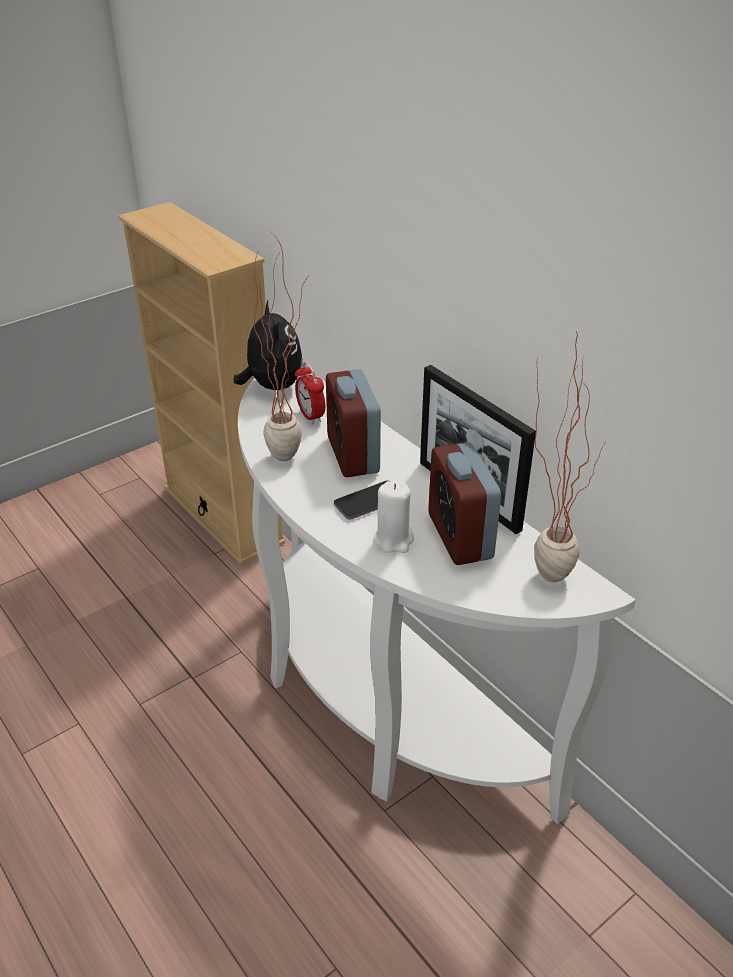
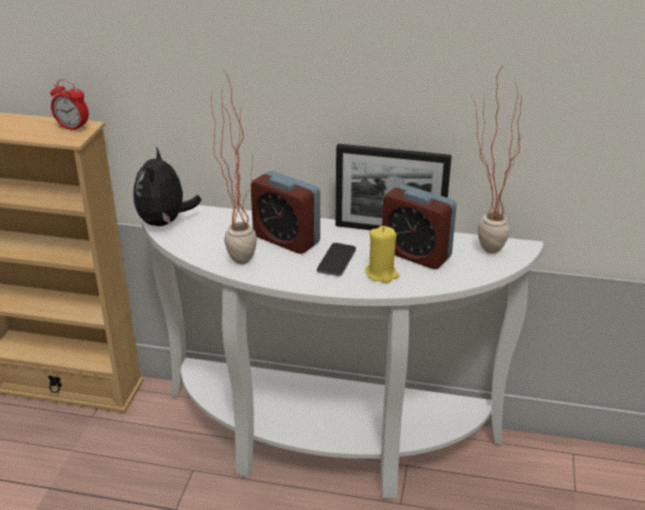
camera: 40 degrees left, 5 degrees down
plush toy [234,300,303,390] -> plush toy turned 120 degrees counterclockwise [134,146,202,226]
alarm clock [295,362,325,424] -> alarm clock moved to [50,79,89,132]
white candle [373,481,414,553] -> yellow candle [365,226,399,283]

